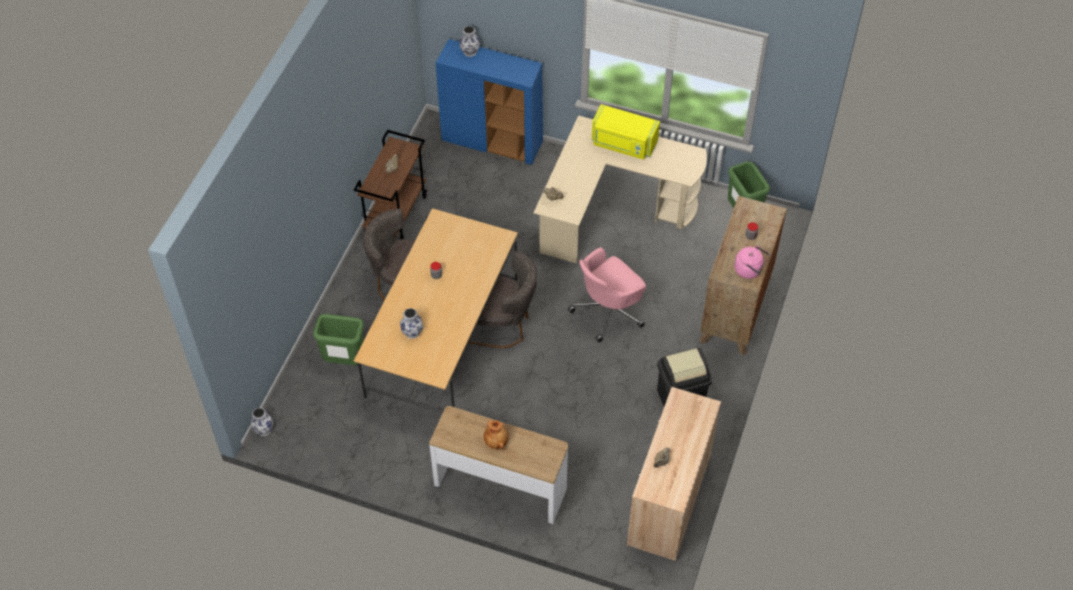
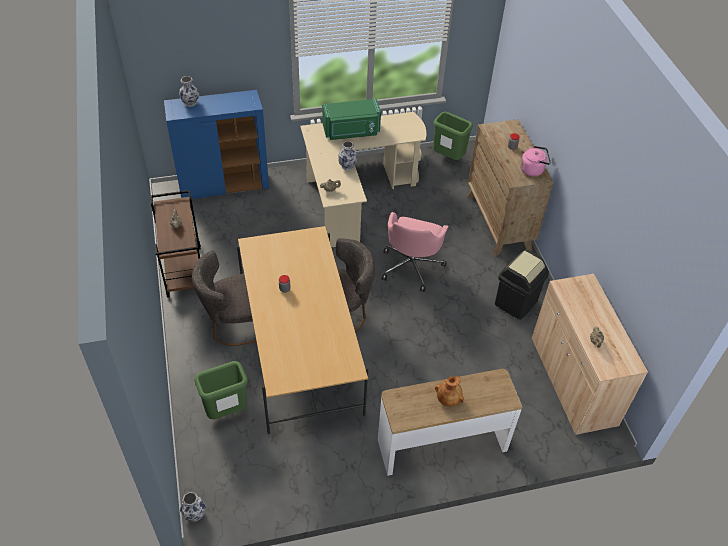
camera: 35 degrees left, 5 degrees down
vase [400,308,424,339] -> vase moved to [338,141,357,170]
yellow microwave [592,104,660,160] -> green microwave [322,99,381,140]

